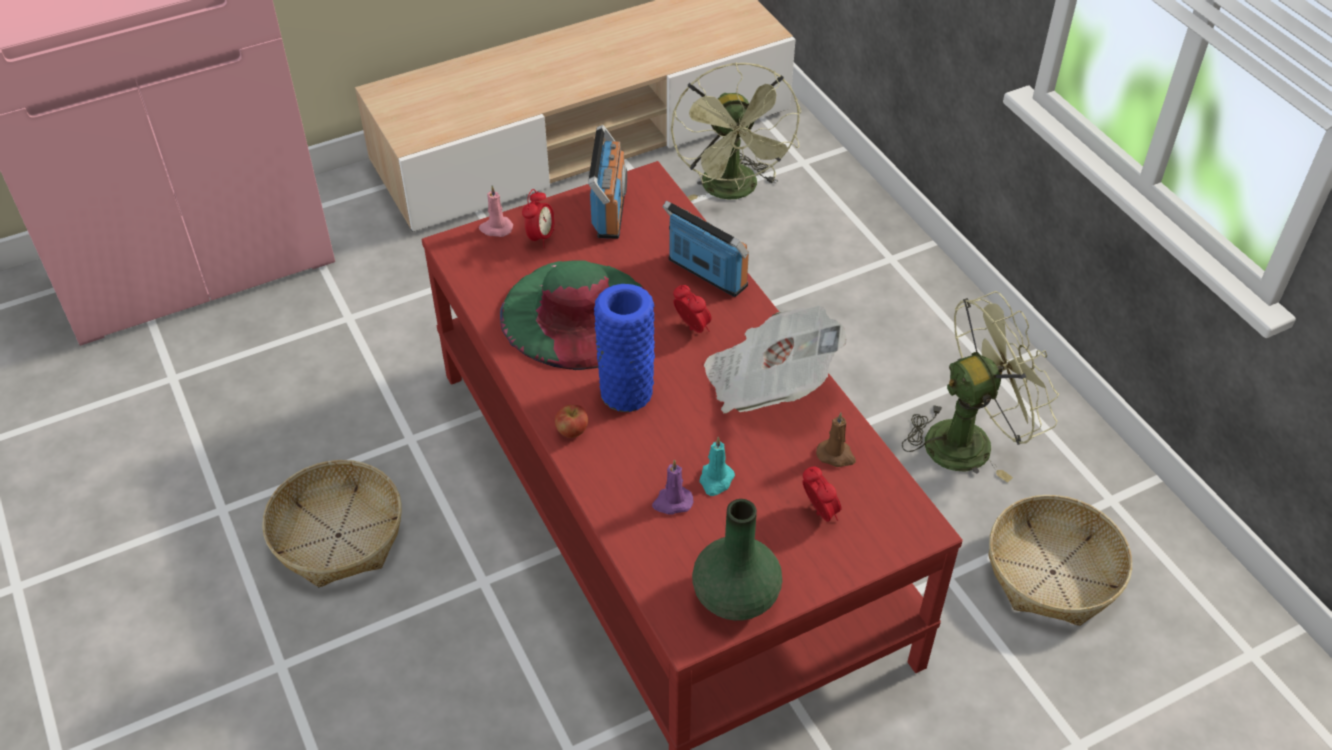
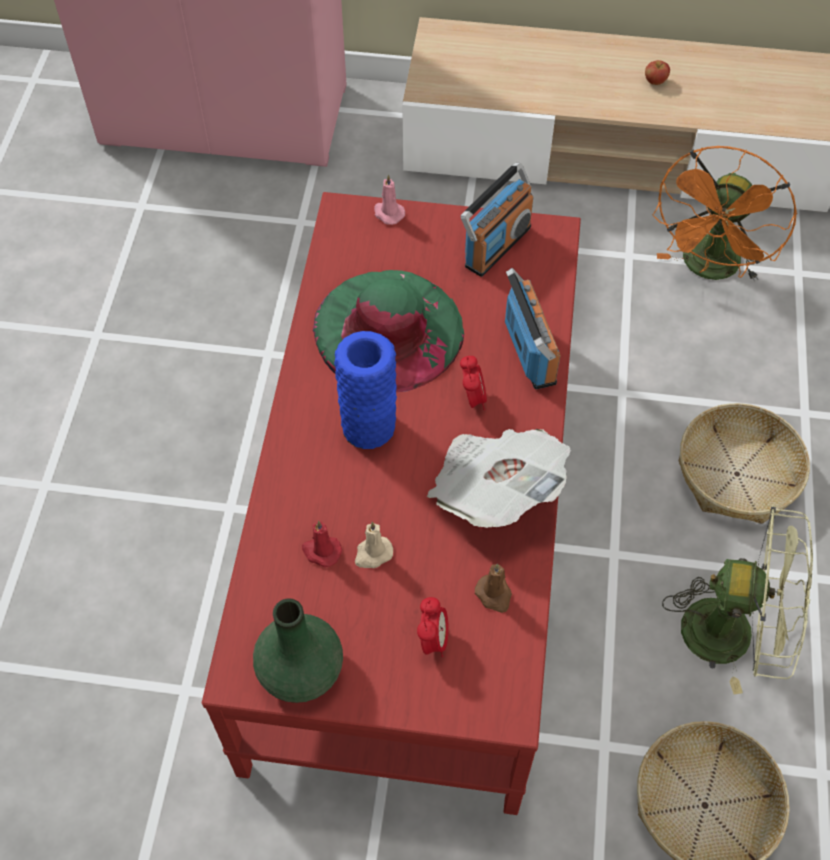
camera: 35 degrees right, 10 degrees up
basket [262,460,402,587] -> basket moved to [679,403,810,524]
alarm clock [522,189,554,248] -> none
apple [555,405,588,438] -> apple moved to [645,60,670,85]
purple candle [652,460,693,514] -> red candle [302,520,342,567]
green fan [671,62,801,201] -> orange fan [653,146,797,282]
turquoise candle [700,437,735,496] -> beige candle [355,522,393,568]

